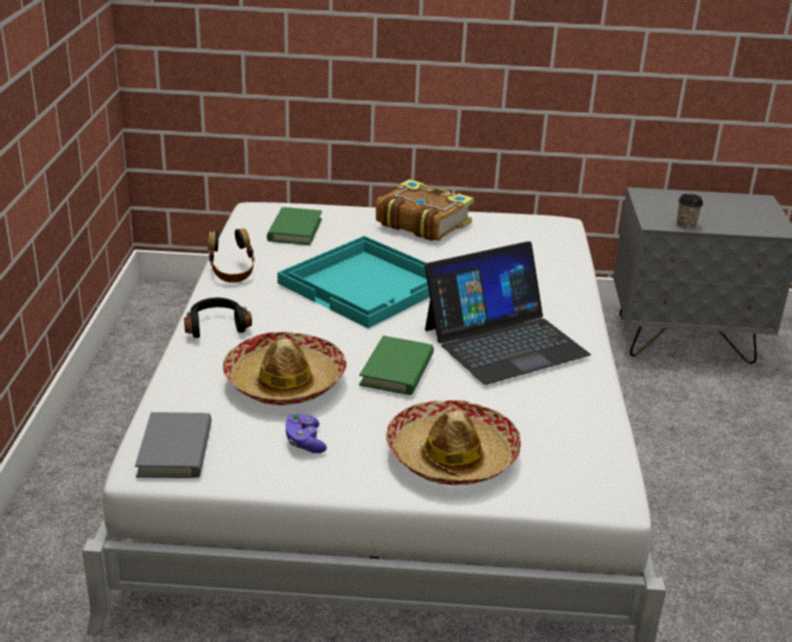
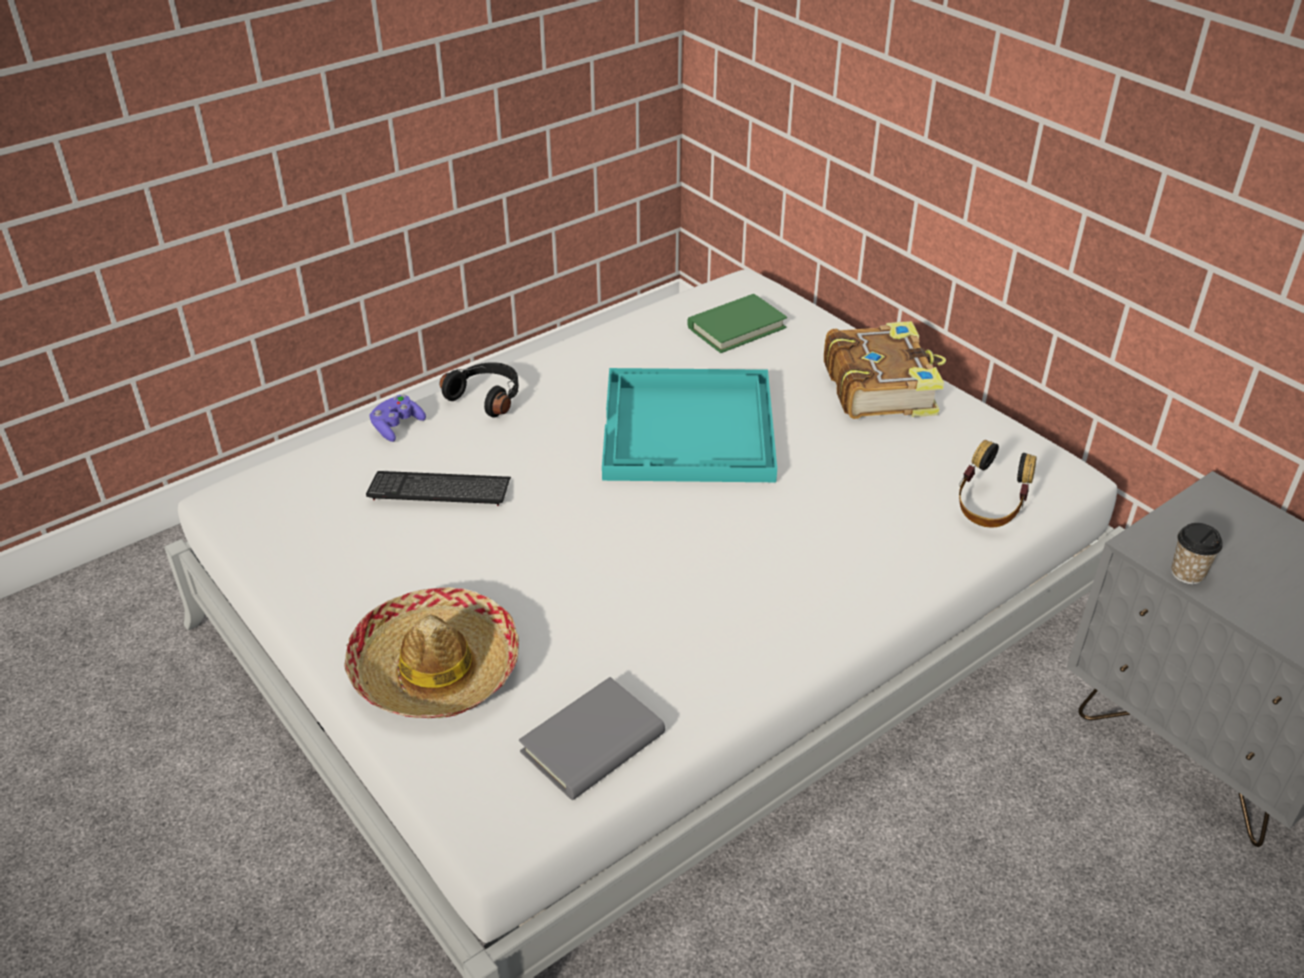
camera: 50 degrees right, 10 degrees up
grey book [135,412,212,478] -> grey book moved to [519,677,665,800]
headphones [208,228,255,283] -> headphones moved to [959,440,1037,528]
hat [223,332,347,405] -> keyboard [366,471,511,506]
purple game controller [286,413,327,453] -> purple game controller moved to [369,395,426,442]
green book [359,336,434,395] -> none
laptop [425,241,591,385] -> none

